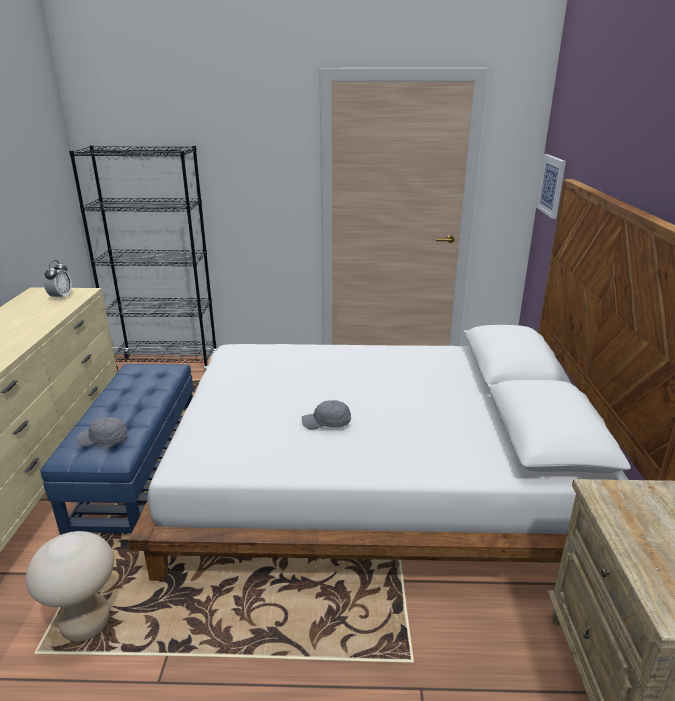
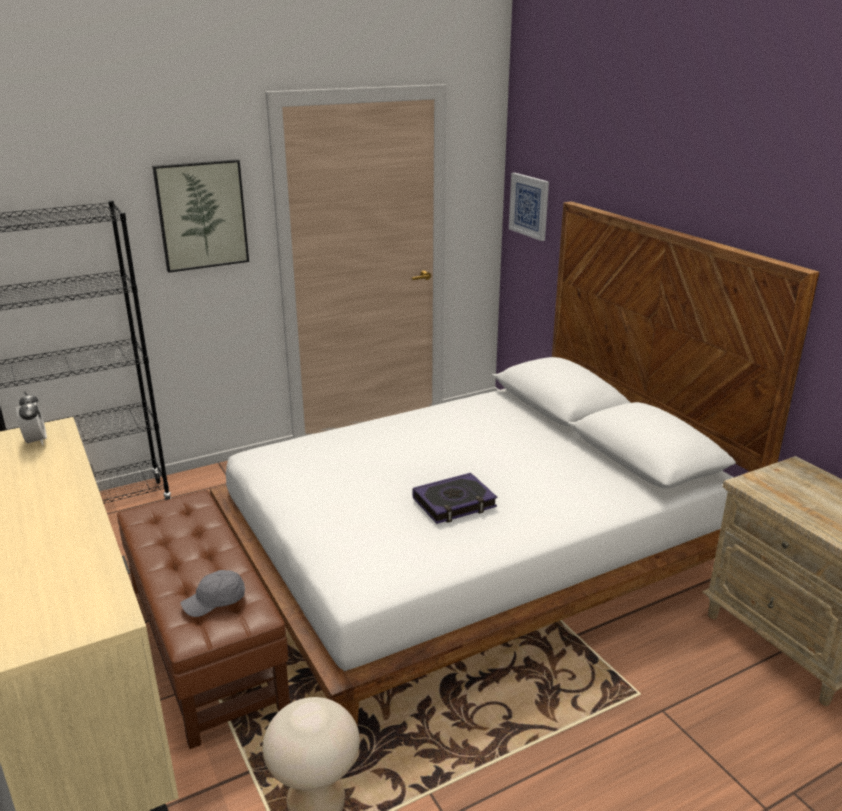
camera: 30 degrees left, 0 degrees up
blue ottoman [40,364,193,535] -> brown ottoman [117,490,290,749]
grey cap [302,400,351,429] -> book [413,473,497,524]
none -> picture [152,159,249,273]

